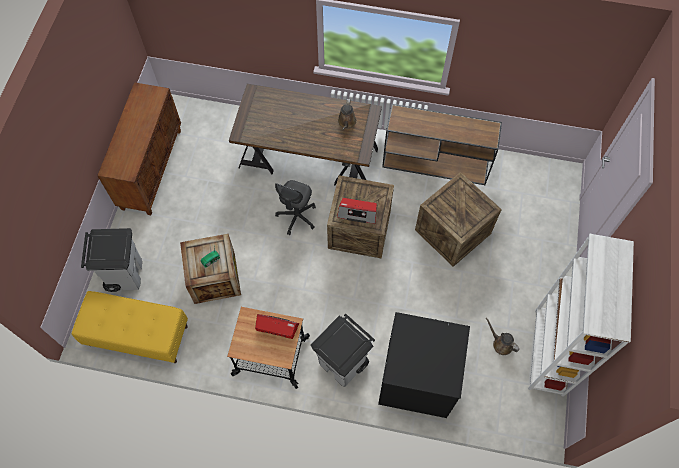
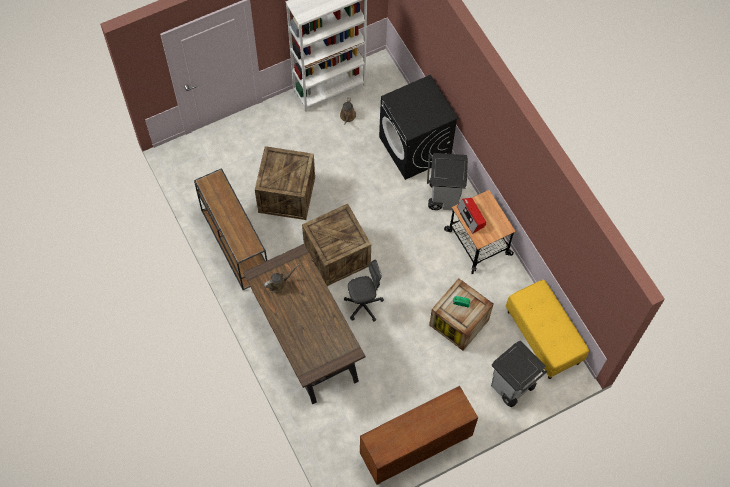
camera: 130 degrees left, 0 degrees up
radio [337,198,377,224] -> none

